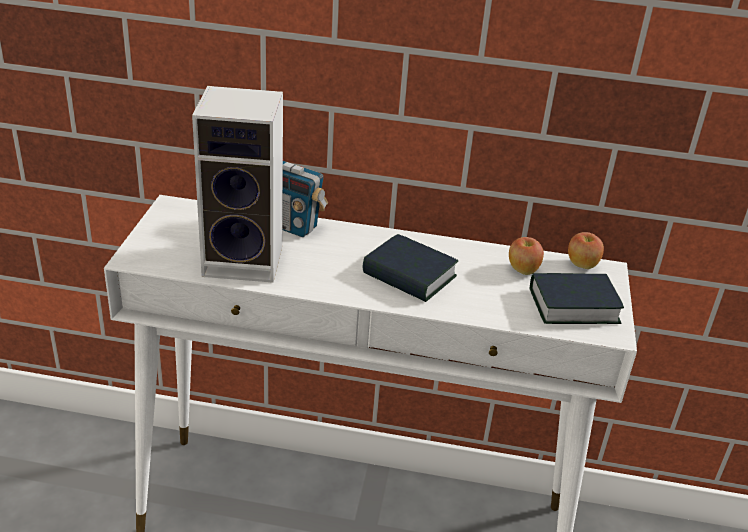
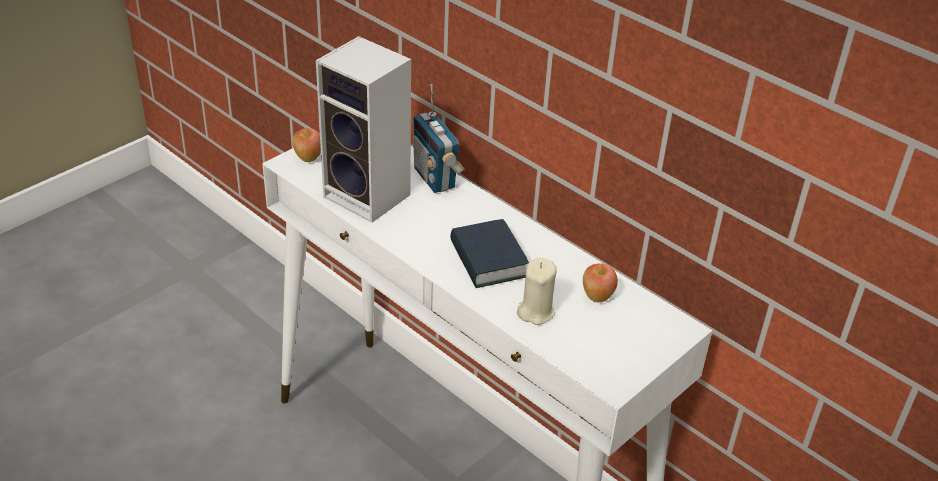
camera: 35 degrees right, 5 degrees up
book [530,273,624,324] -> none
apple [568,232,604,269] -> apple moved to [292,128,321,162]
none -> beige candle [517,258,557,325]

